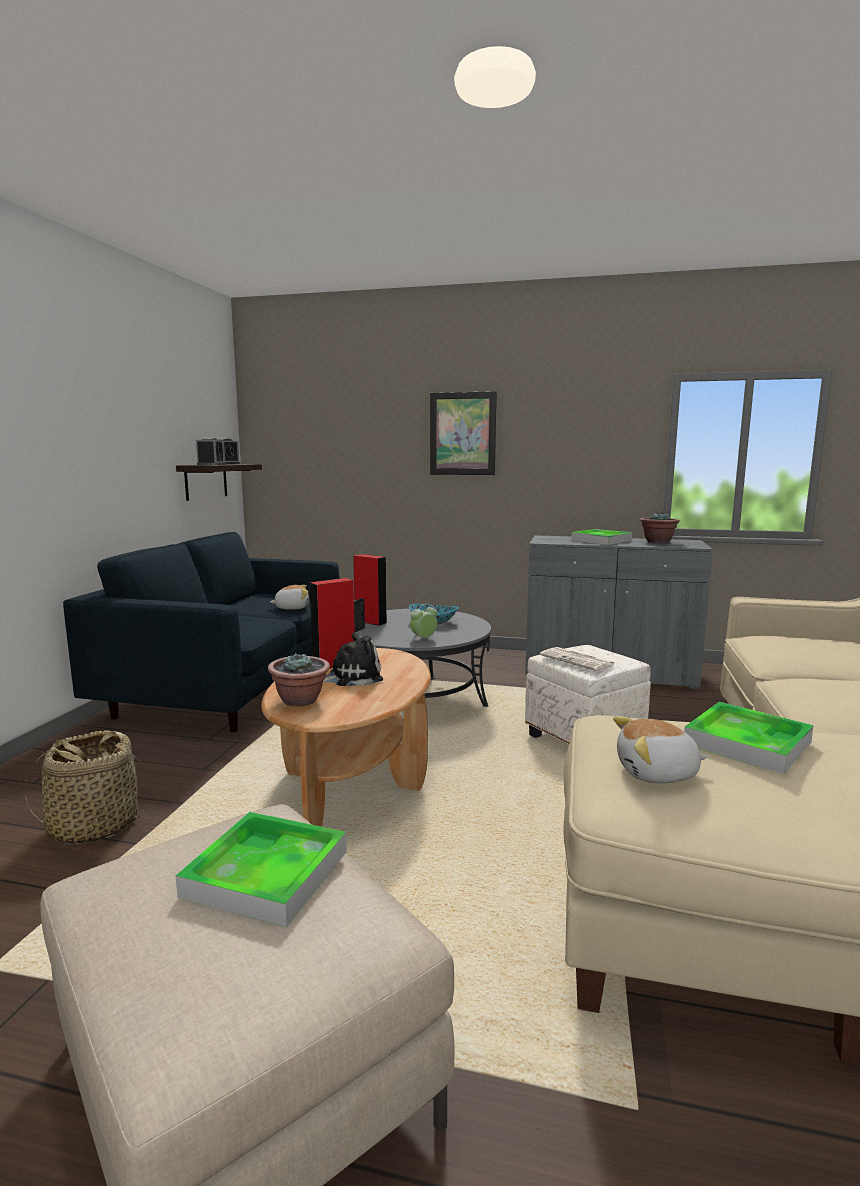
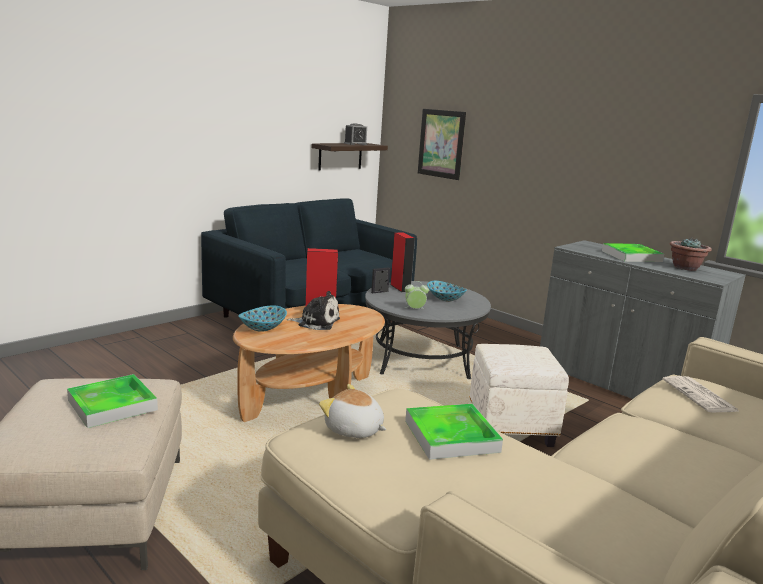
camera: 30 degrees right, 5 degrees up
basket [25,731,148,845] -> none
alarm clock [196,438,225,465] -> none
potted plant [268,653,330,707] -> bowl [238,305,287,332]
plush toy [270,585,309,610] -> none
picture [430,391,497,475] -> picture moved to [418,109,466,180]
newspaper [540,647,616,671] -> newspaper moved to [663,376,740,412]

